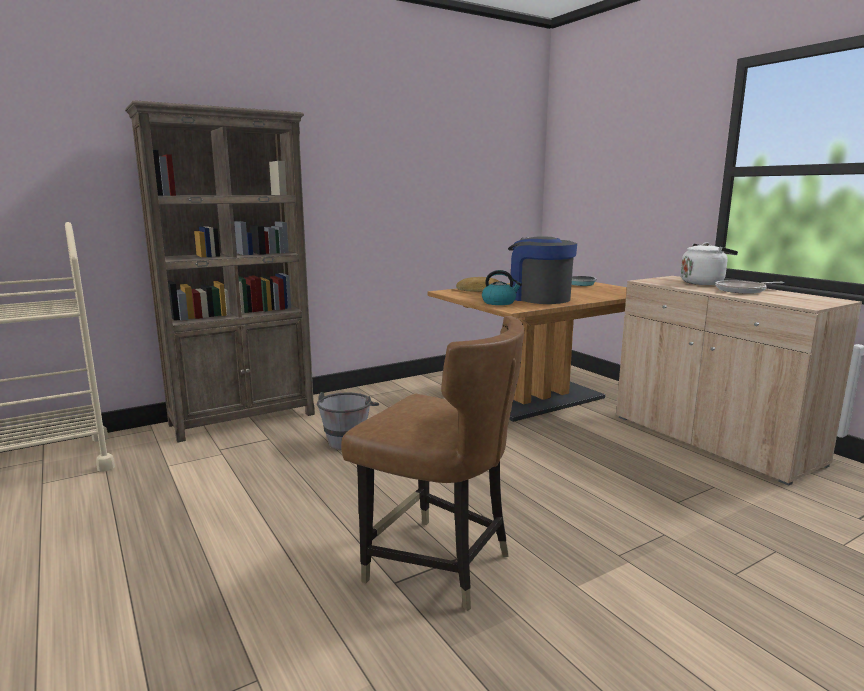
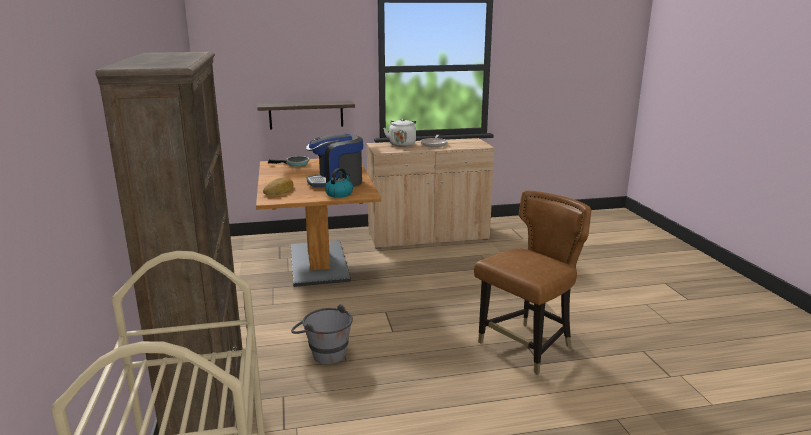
camera: 70 degrees left, 5 degrees up
none -> shelf [257,101,355,129]

